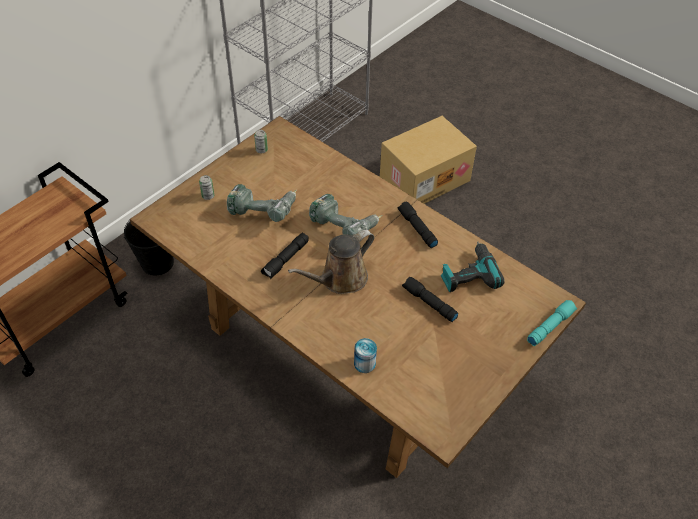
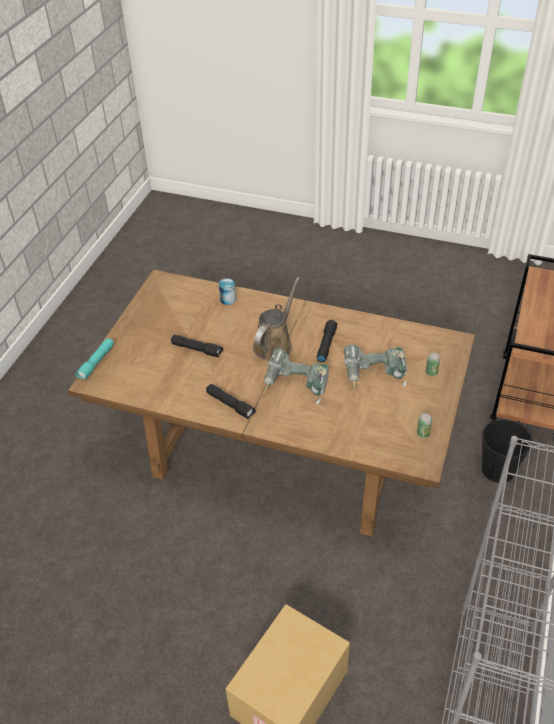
camera: 160 degrees right, 5 degrees down
power drill [441,242,505,292] -> none

